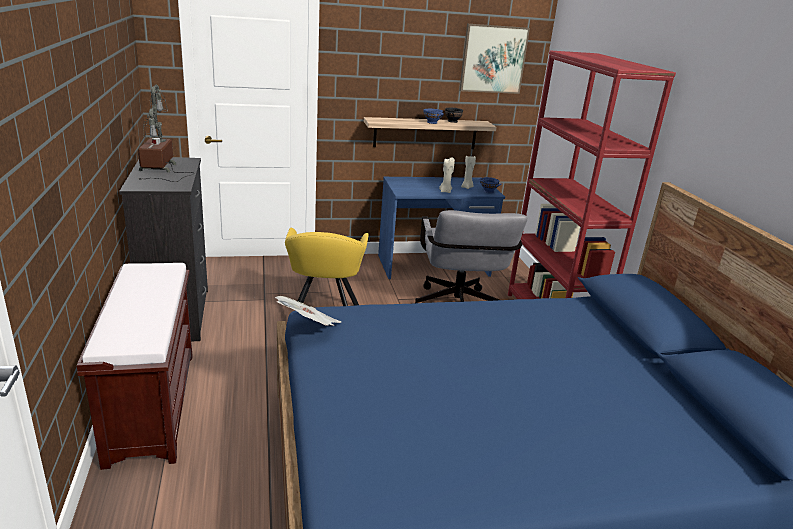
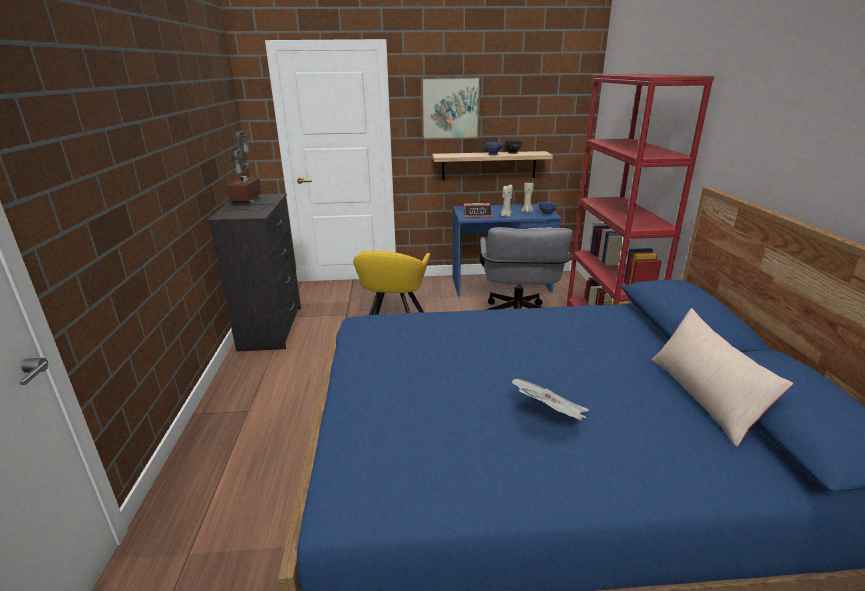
camera: 10 degrees right, 0 degrees up
brown bench [76,263,193,470] -> none
newspaper [275,296,341,326] -> newspaper moved to [512,379,589,420]
picture [459,24,530,94] -> picture moved to [421,77,481,140]
none -> alarm clock [464,203,492,218]
none -> beige pillow [652,308,793,447]

